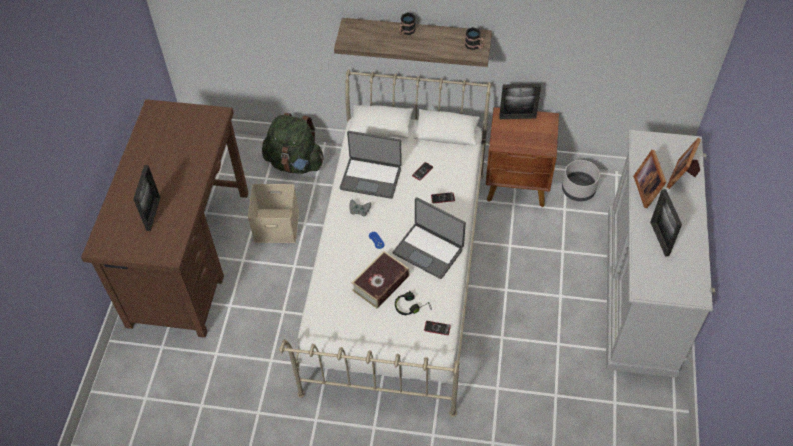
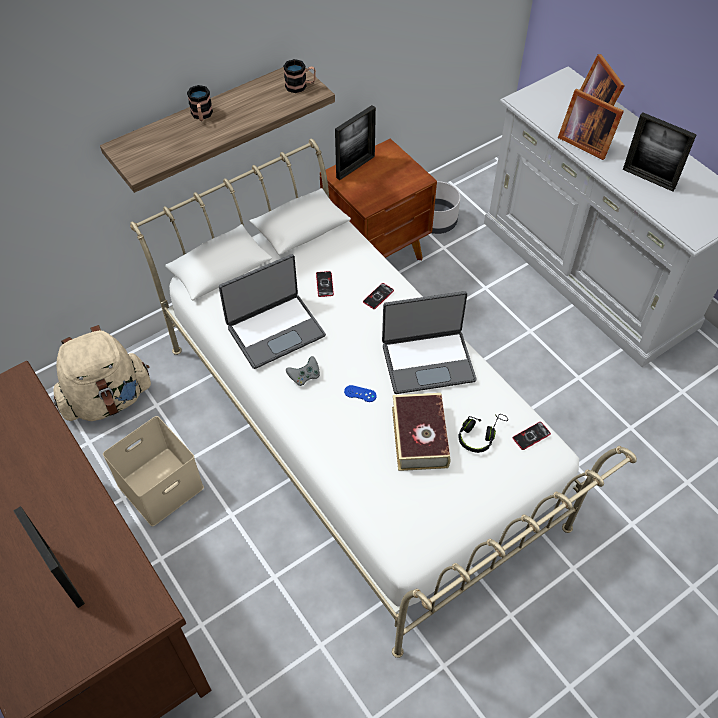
camera: 45 degrees left, 0 degrees up
green backpack [262,113,324,174] -> beige backpack [53,325,151,421]

